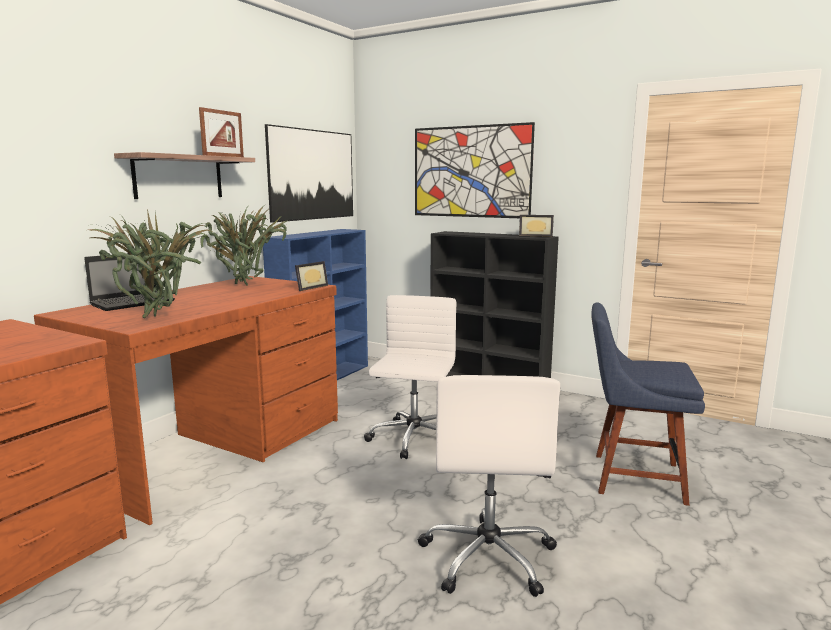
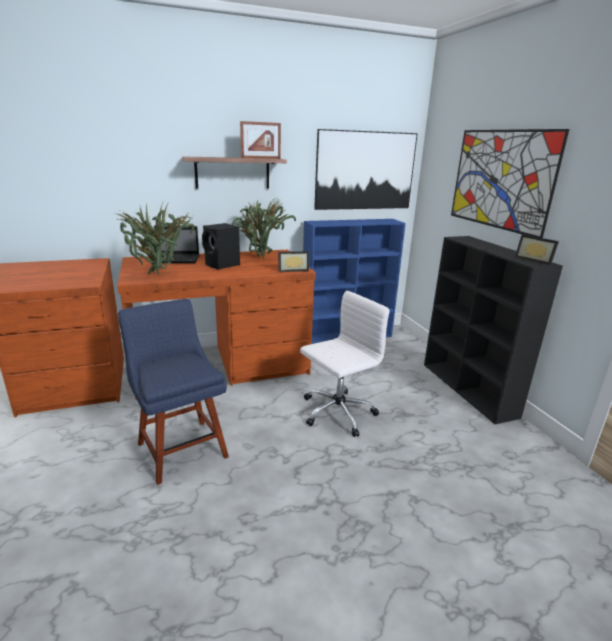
camera: 40 degrees right, 10 degrees up
white office chair [418,375,560,597] -> none
blue chair [591,302,705,506] -> blue chair moved to [118,299,229,485]
none -> black speaker [202,223,240,269]

